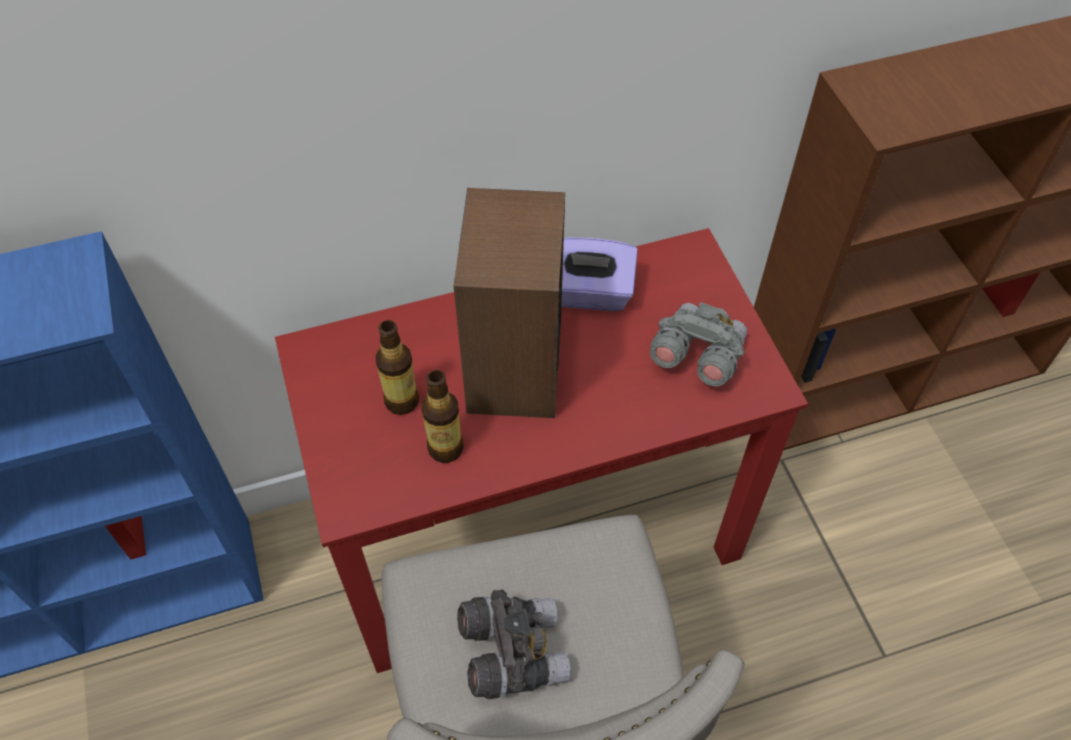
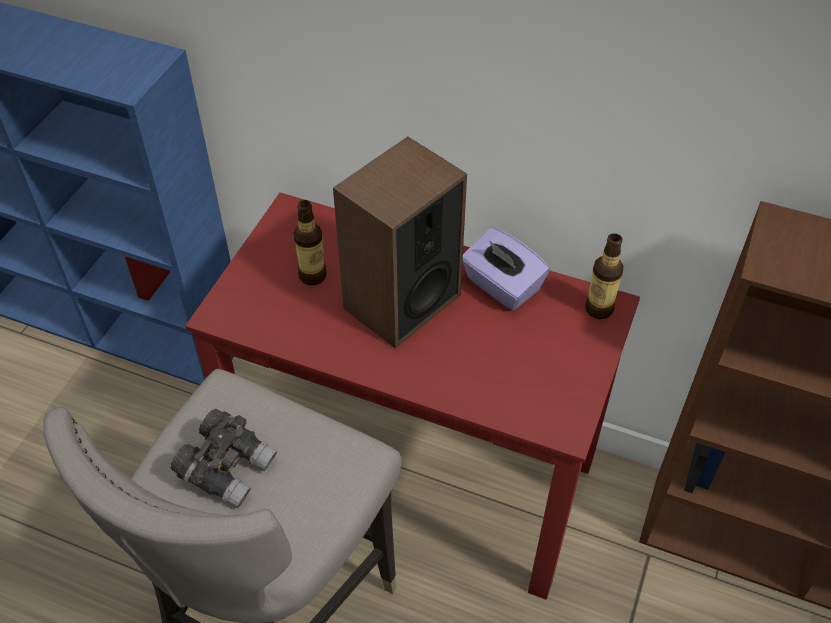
camera: 40 degrees right, 5 degrees down
bottle [421,370,464,463] -> bottle moved to [585,233,623,319]
grey binoculars [650,302,747,386] -> none

